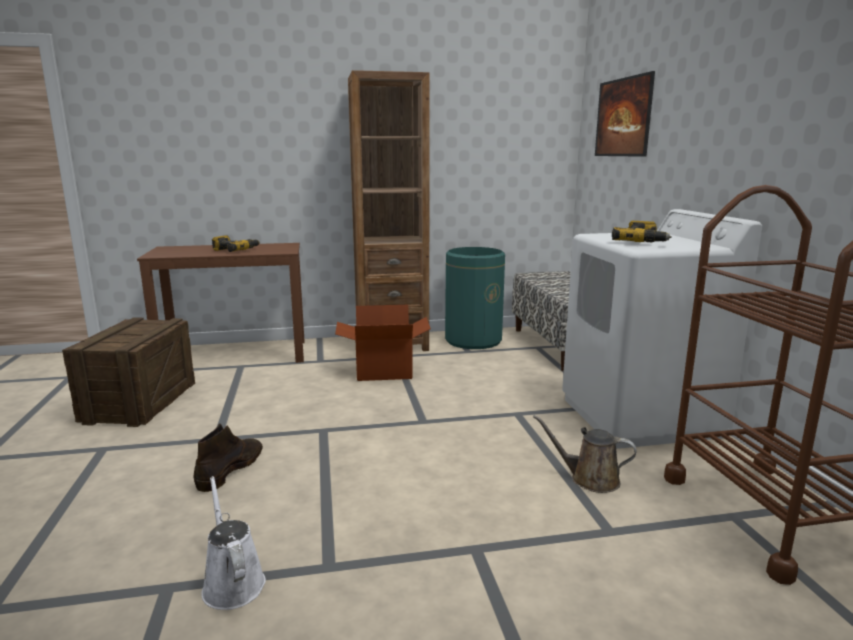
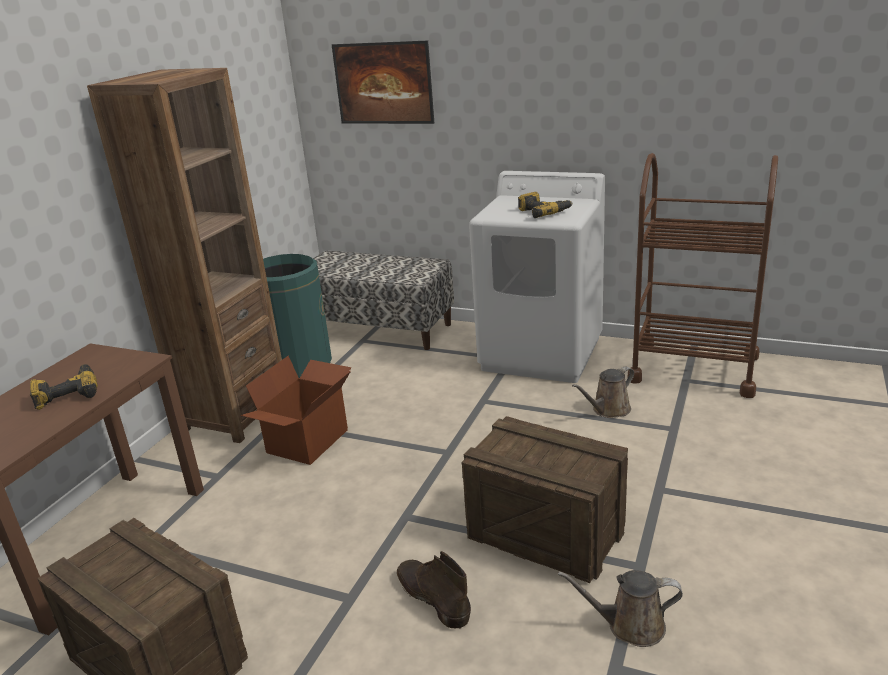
camera: 55 degrees left, 10 degrees up
white watering can [201,476,266,610] -> brown watering can [558,570,683,647]
none -> crate [461,416,628,583]

